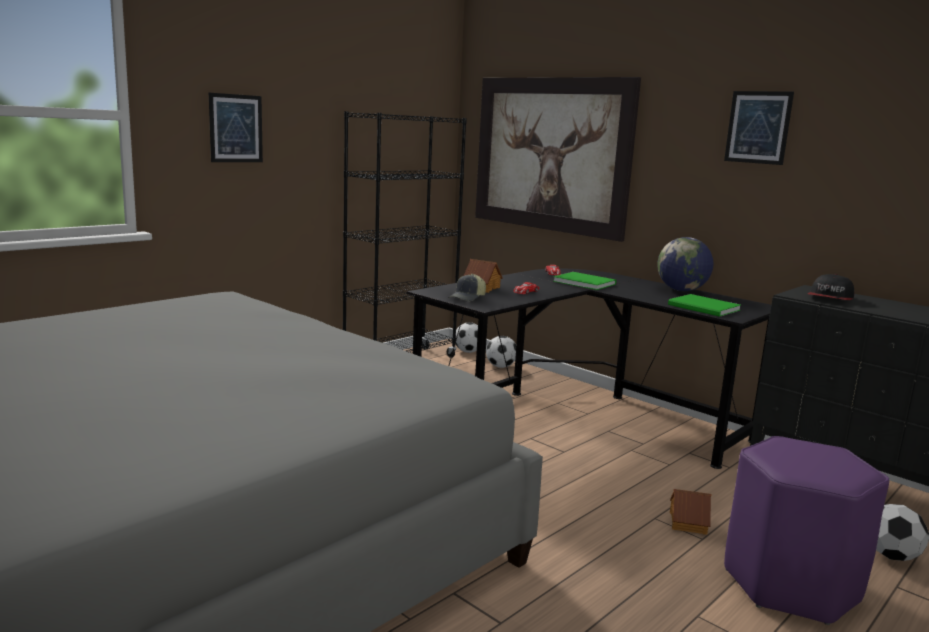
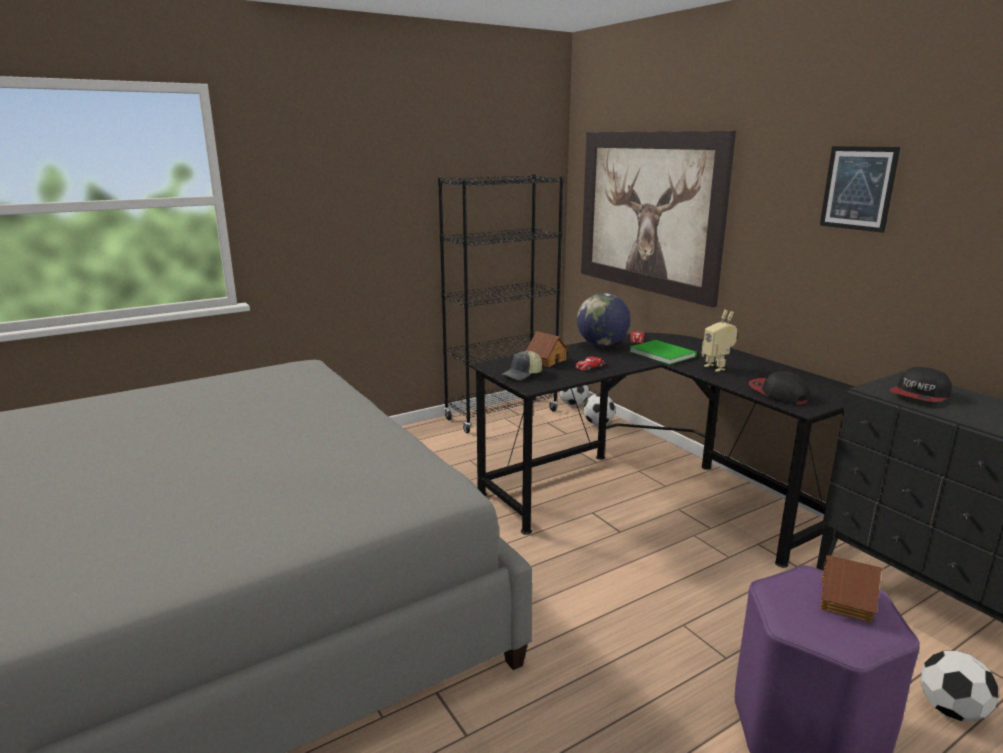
camera: 15 degrees right, 5 degrees up
picture [209,93,263,162] -> none
globe [657,237,713,291] -> globe moved to [577,293,630,346]
green book [668,294,741,317] -> cap [749,371,809,405]
toy house [670,489,711,535] -> toy house moved to [820,555,882,622]
none -> toy robot [702,309,738,372]

